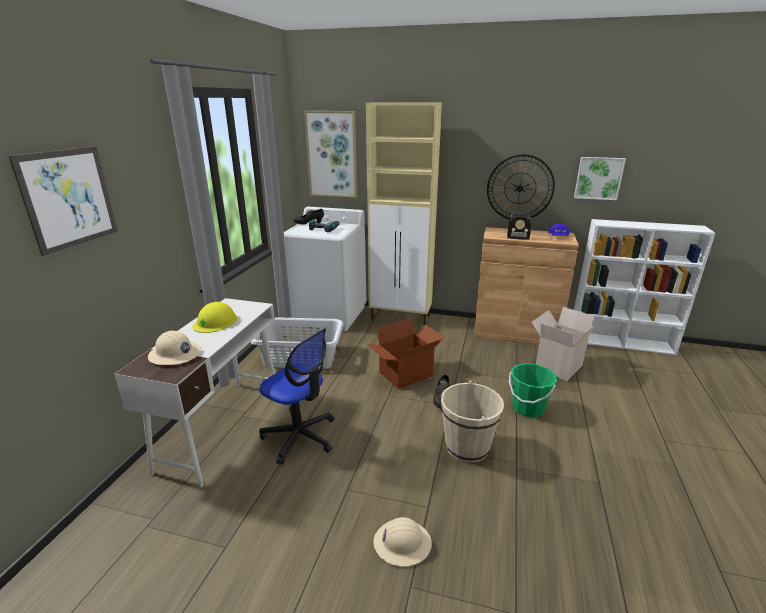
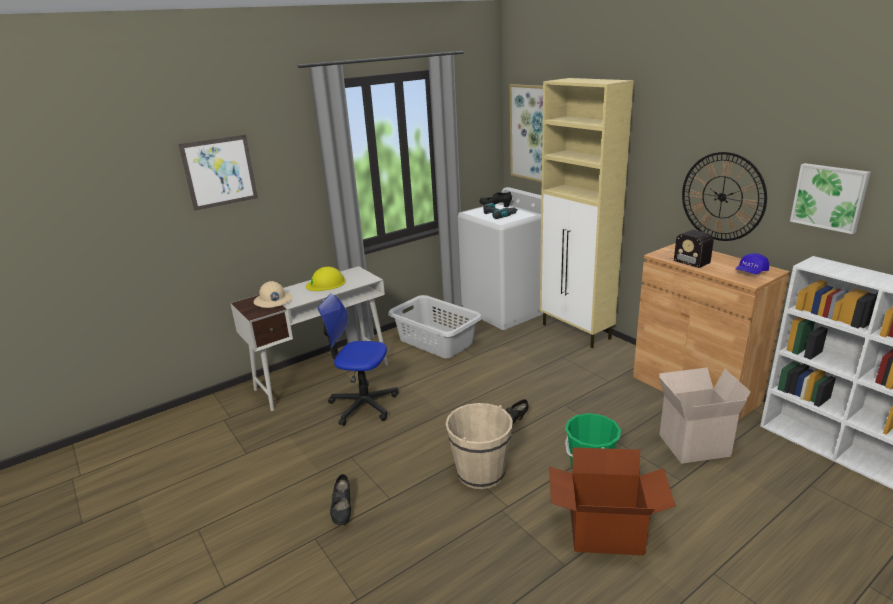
camera: 40 degrees right, 0 degrees up
office chair [259,328,335,465] -> office chair turned 120 degrees clockwise [318,294,398,426]
cardboard box [367,318,446,389] -> cardboard box moved to [549,447,676,555]
beige hard hat [373,517,432,566] -> black shoe [330,474,351,525]

